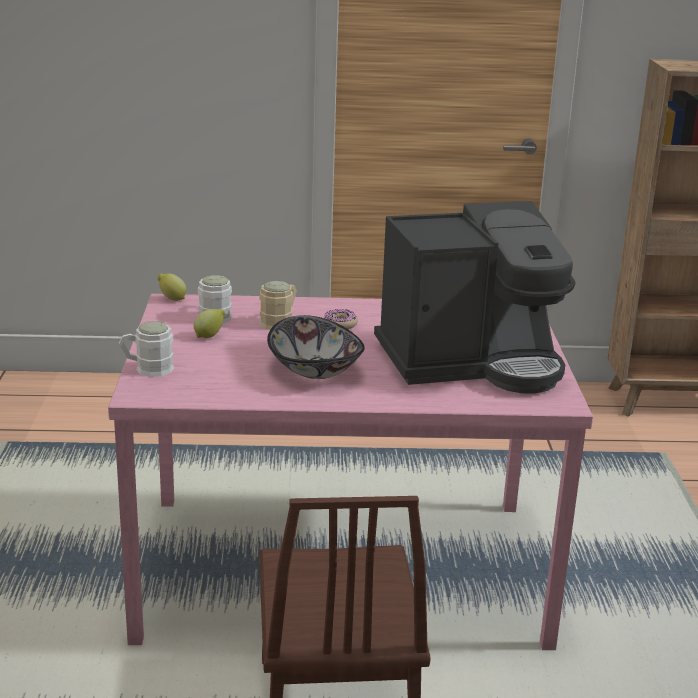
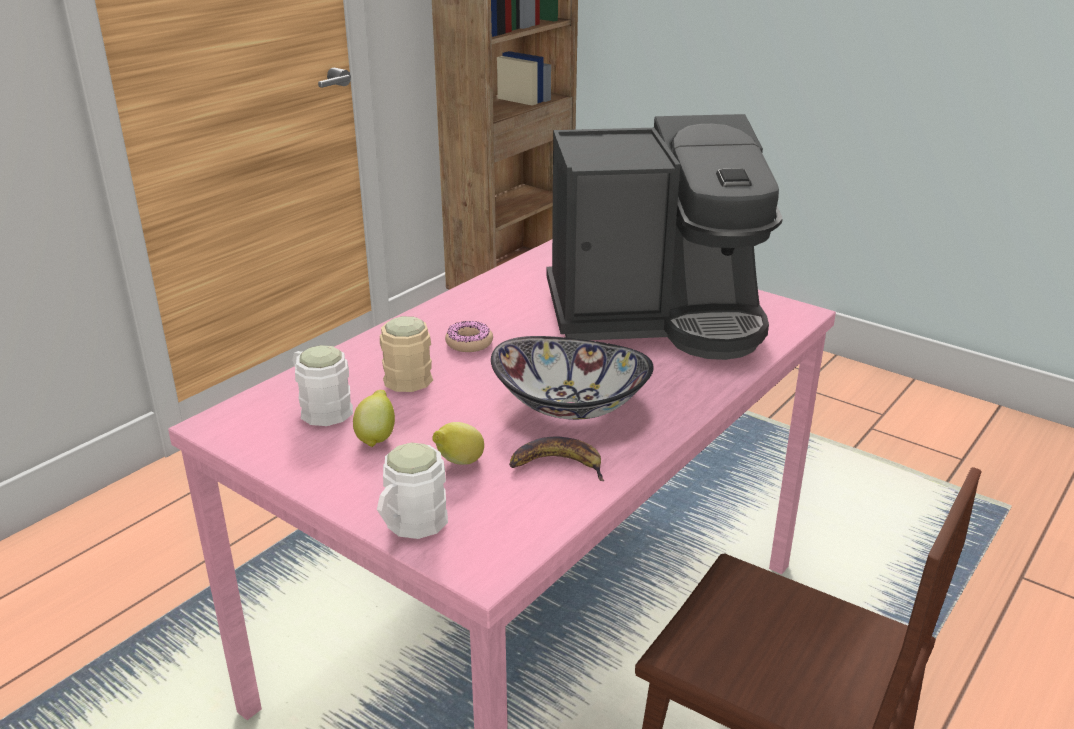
camera: 50 degrees left, 5 degrees up
lemon [157,273,187,301] -> lemon moved to [432,422,484,465]
coffee machine [374,201,576,393] -> coffee machine turned 60 degrees clockwise [546,114,783,360]
none -> banana [509,437,604,481]

